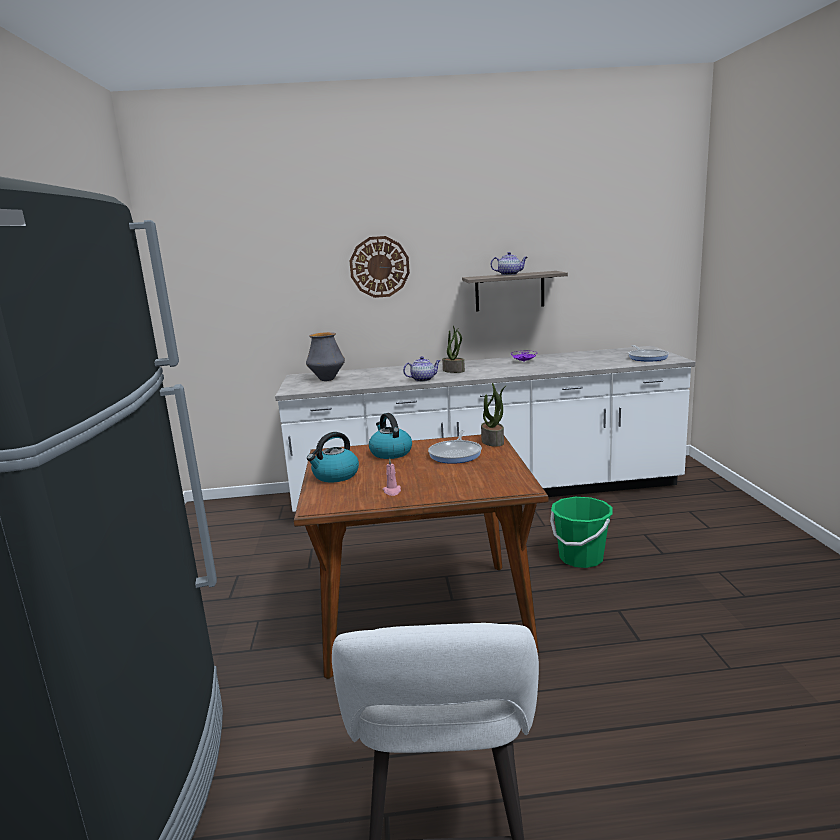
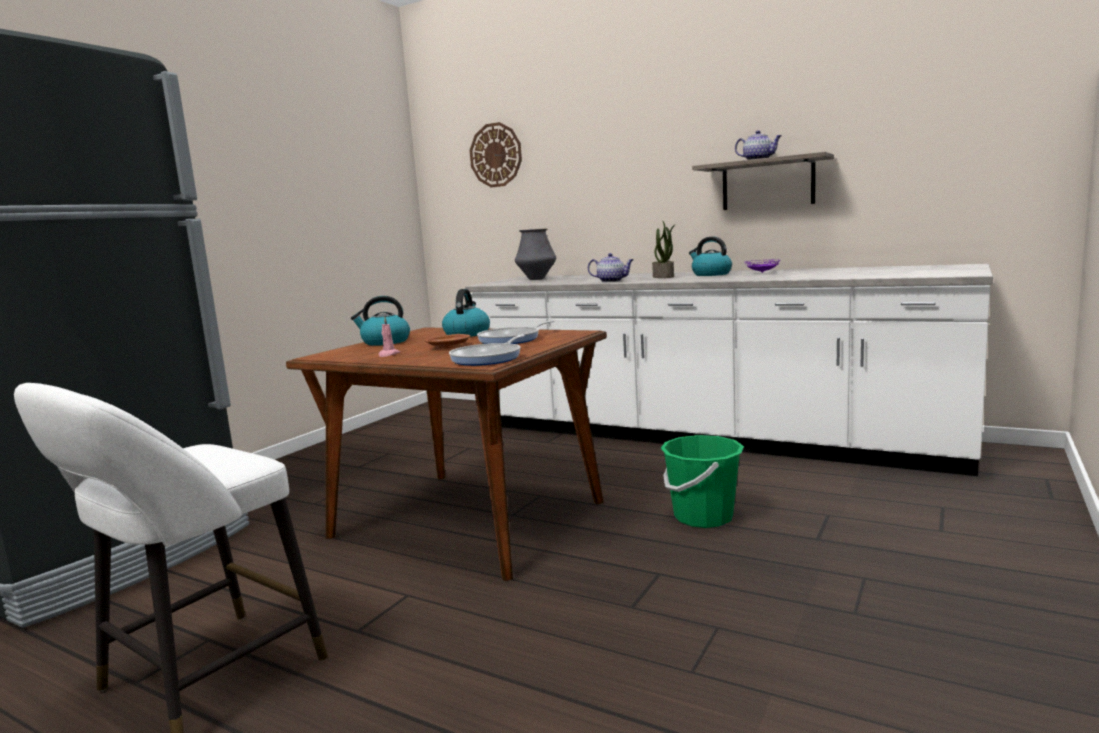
camera: 35 degrees right, 5 degrees down
wall clock [350,236,410,298] -> wall clock moved to [470,122,522,187]
potted plant [481,383,507,447] -> none
frying pan [628,345,669,362] -> frying pan moved to [449,335,525,366]
none -> brown plate [424,334,470,348]
none -> kettle [689,237,732,276]

